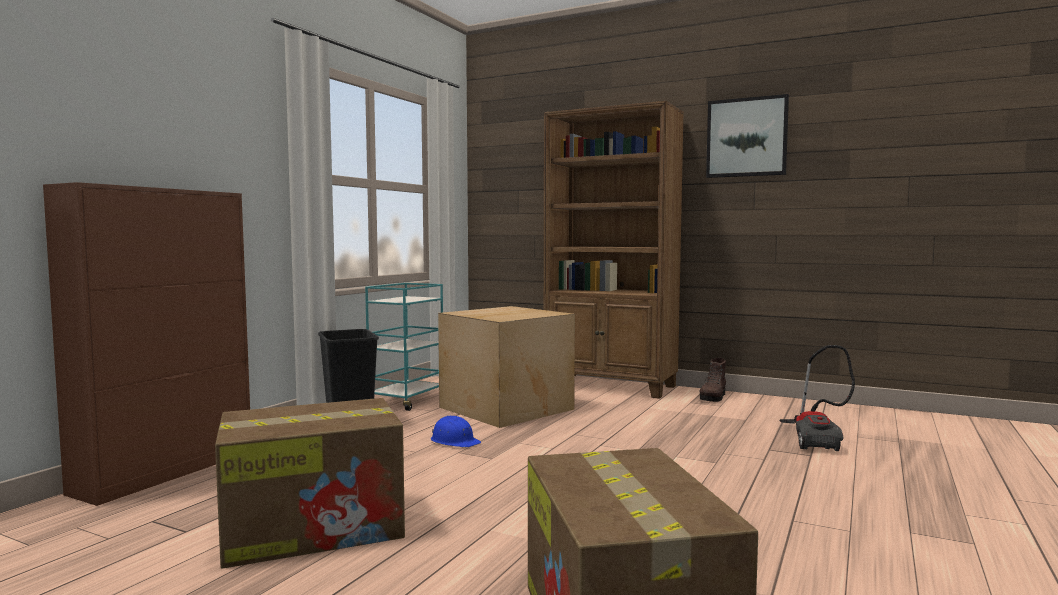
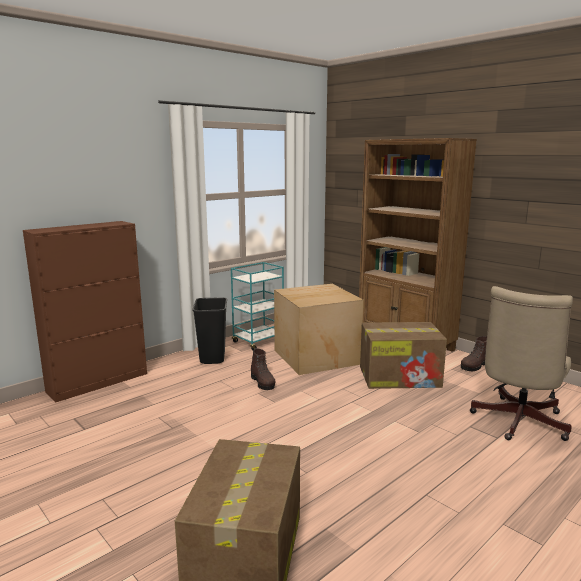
camera: 20 degrees right, 10 degrees up
cardboard box [215,398,405,569] -> cardboard box moved to [360,322,447,389]
blue hard hat [431,416,481,448] -> brown boot [251,349,275,390]
picture [706,94,789,178] -> none
vacuum cleaner [779,345,855,451] -> beige office chair [470,286,573,441]

